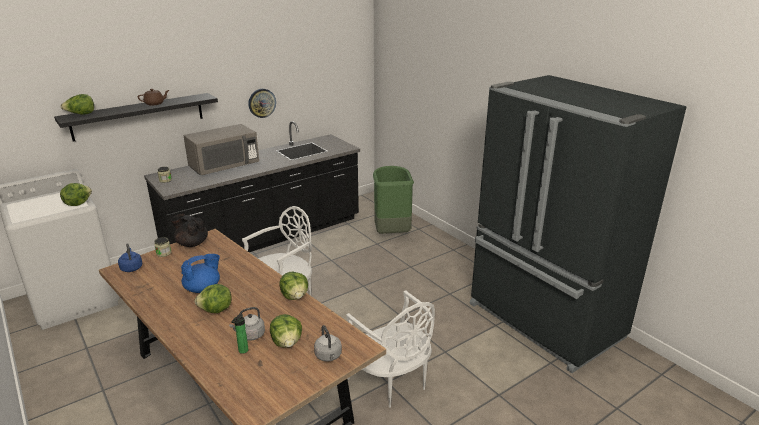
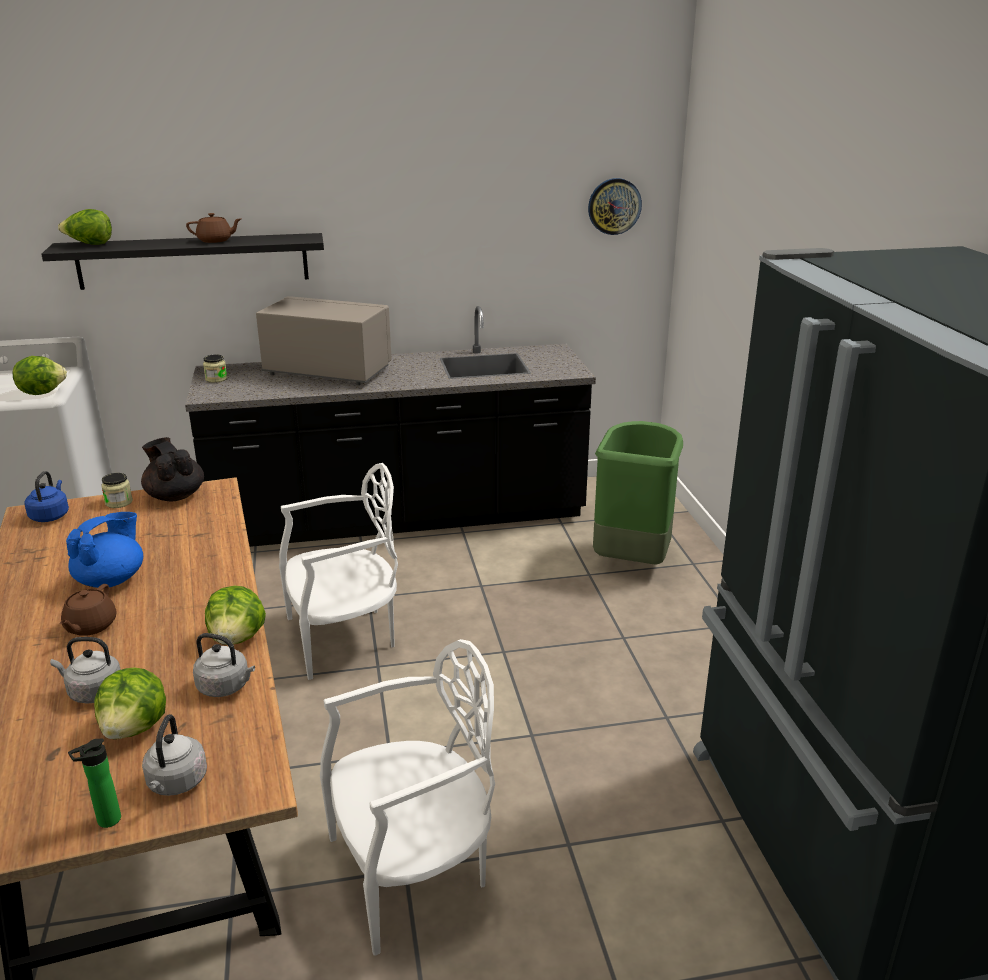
camera: 25 degrees right, 0 degrees up
blue teapot [181,254,220,293] -> blue teapot turned 45 degrees counterclockwise [66,512,143,588]
grey microwave [184,124,259,175] -> grey microwave turned 150 degrees counterclockwise [256,296,391,385]
lettuce [195,284,231,313] -> brown teapot [59,584,117,636]
bottle [231,314,248,354] -> bottle moved to [68,738,121,828]
wall clock [248,89,276,118] -> wall clock moved to [588,178,642,235]
white chair [346,291,435,408] -> white chair turned 105 degrees counterclockwise [320,639,495,956]
none -> grey kettle [193,633,255,697]

